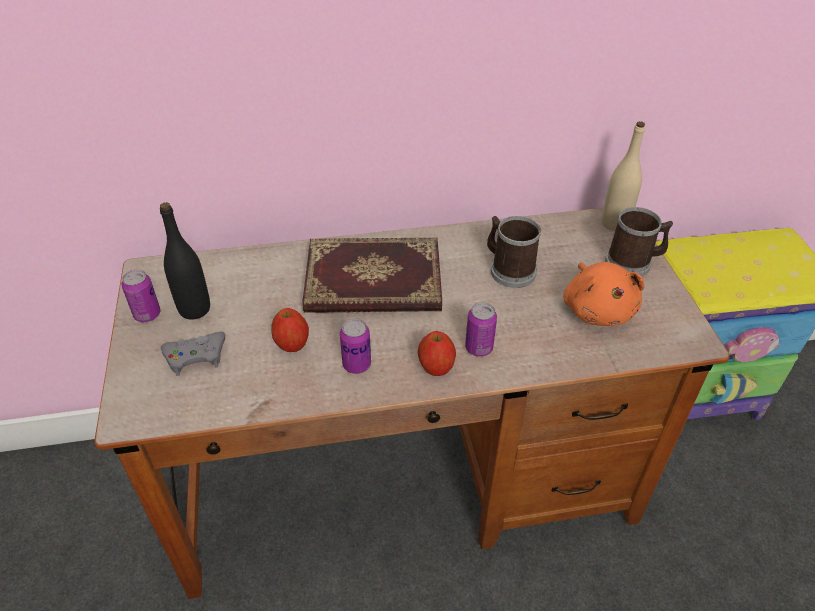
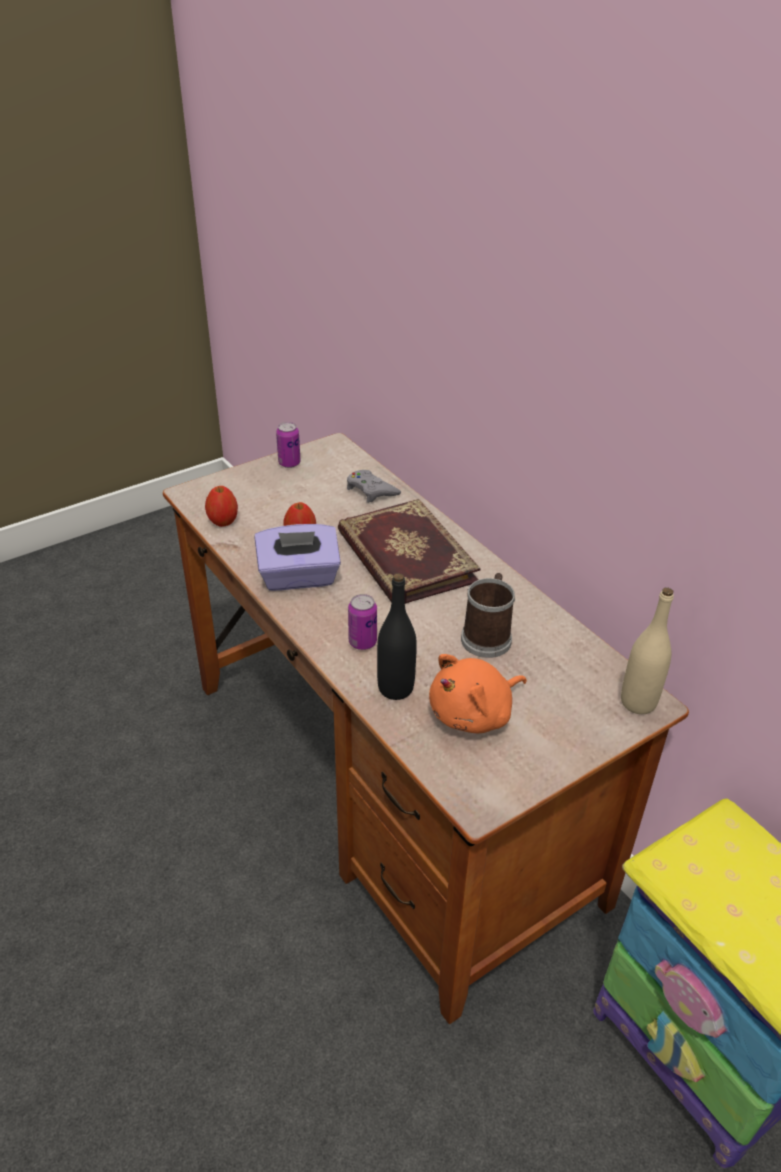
camera: 65 degrees right, 5 degrees down
black bottle [160,202,210,320] -> black bottle moved to [377,573,417,700]
grey game controller [161,331,225,376] -> grey game controller moved to [347,470,401,503]
can [340,319,371,374] -> purple tissue box [255,524,341,591]
apple [418,331,456,376] -> apple moved to [205,486,238,527]
mug [605,207,673,276] -> none

